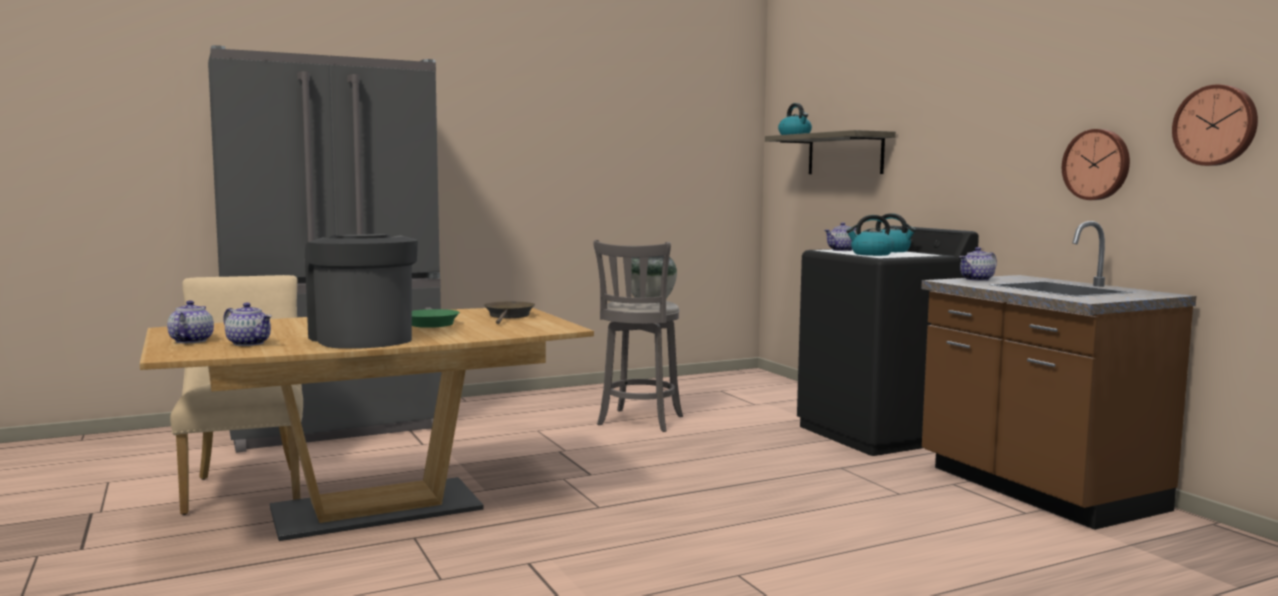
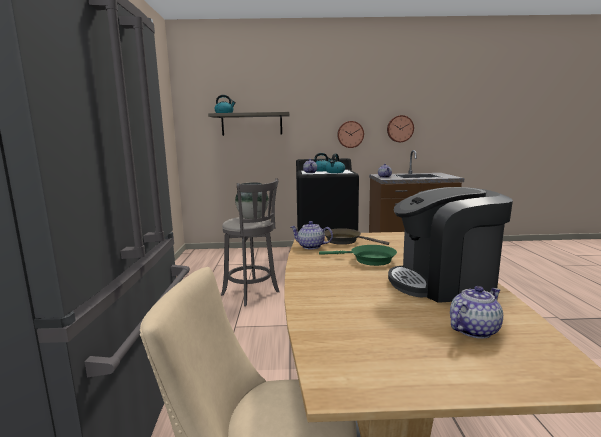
camera: 65 degrees left, 5 degrees up
teapot [167,300,214,343] -> teapot moved to [291,221,333,249]
wall clock [1172,84,1258,166] -> wall clock moved to [337,121,364,148]

